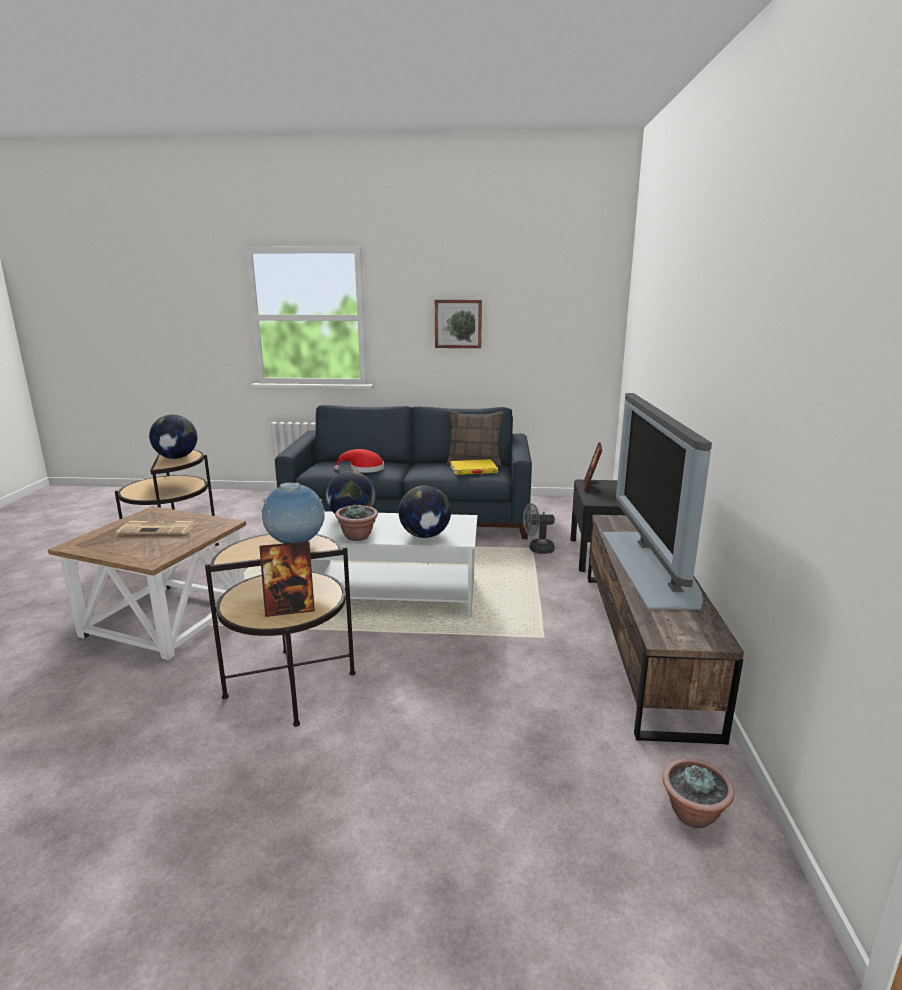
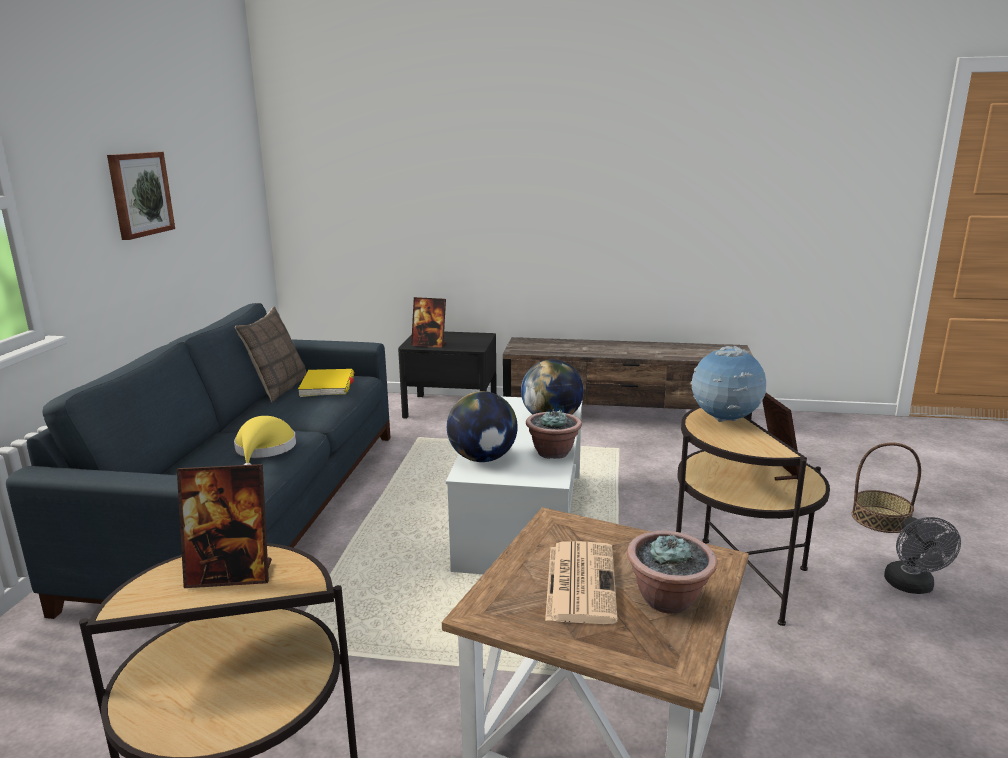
camera: 85 degrees left, 0 degrees up
globe [149,415,197,459] -> picture frame [177,464,272,588]
red hat [334,449,384,473] -> yellow hat [234,416,296,465]
grey fan [523,503,555,554] -> grey fan moved to [884,517,961,594]
television [603,393,712,610] -> none
potted plant [663,758,735,828] -> potted plant moved to [627,530,717,614]
none -> basket [852,442,921,533]

